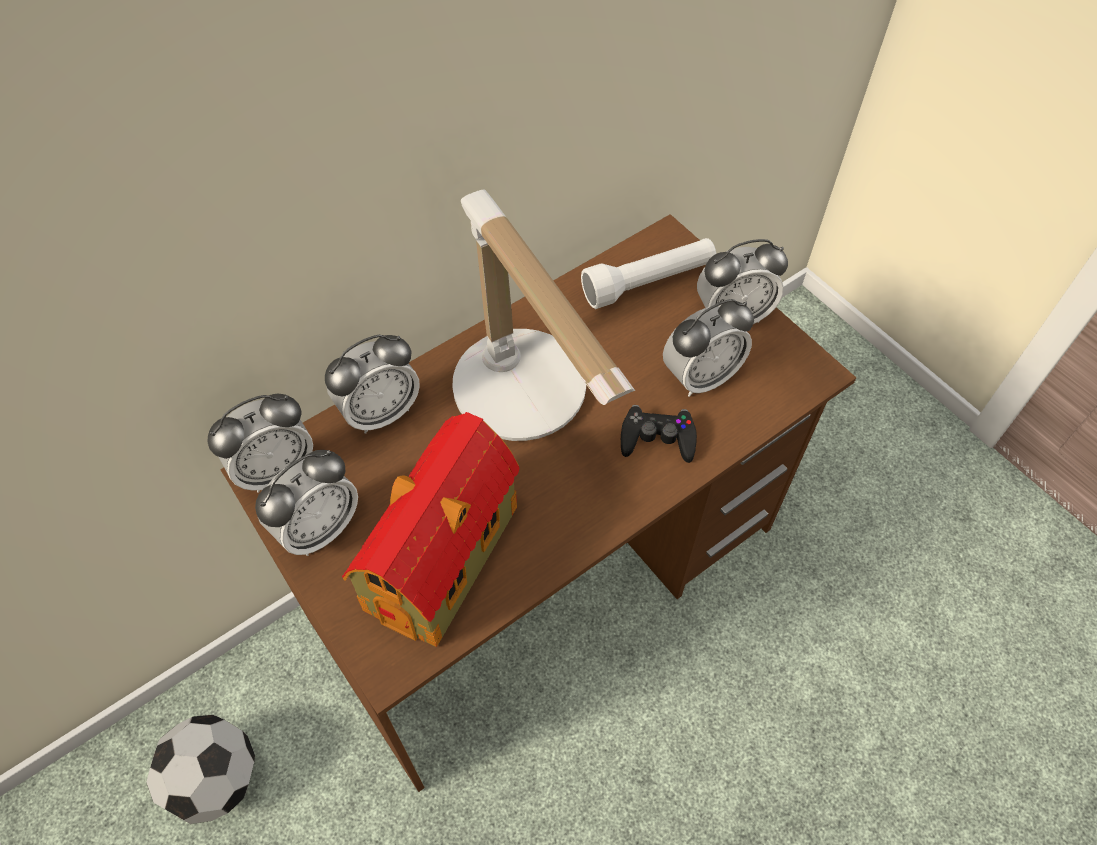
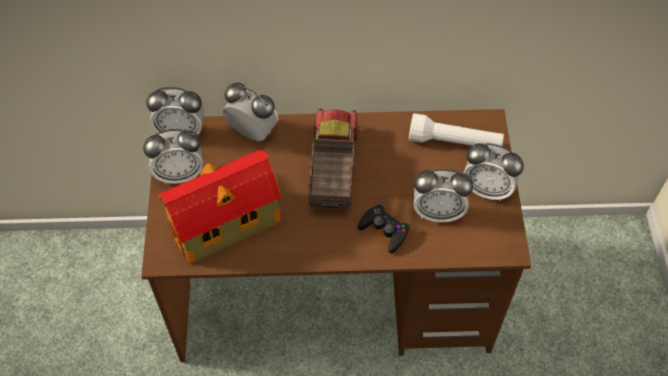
camera: 35 degrees right, 0 degrees up
football [146,715,255,824] -> none
alarm clock [325,335,420,434] -> alarm clock turned 150 degrees counterclockwise [223,83,278,141]
table lamp [452,190,635,441] -> toy truck [308,109,358,209]

